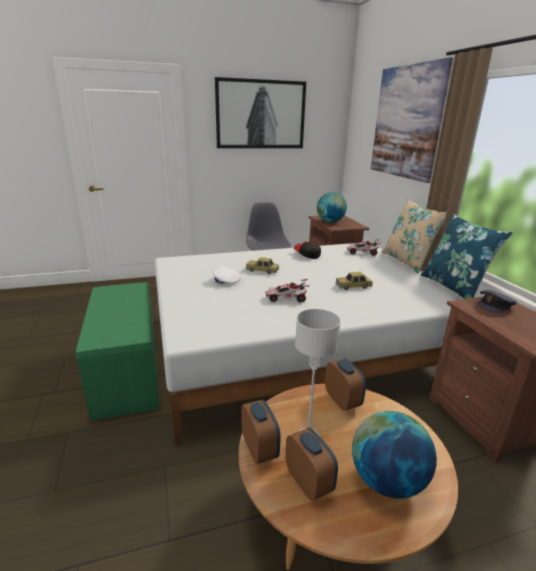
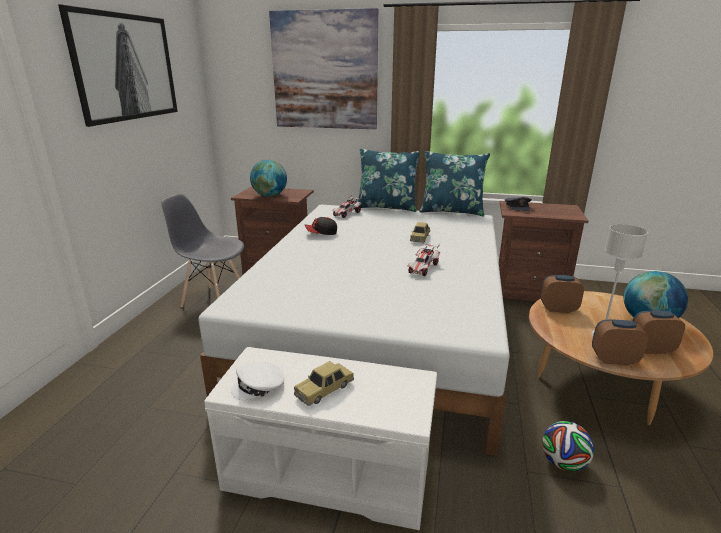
camera: 60 degrees left, 0 degrees up
green bench [76,282,159,421] -> white bench [204,347,437,531]
white cap [211,265,241,284] -> white cap moved to [231,362,284,400]
toy car [246,257,280,274] -> toy car moved to [294,361,354,406]
beige pillow [382,199,446,274] -> blue pillow [357,149,419,212]
none -> football [542,421,594,472]

